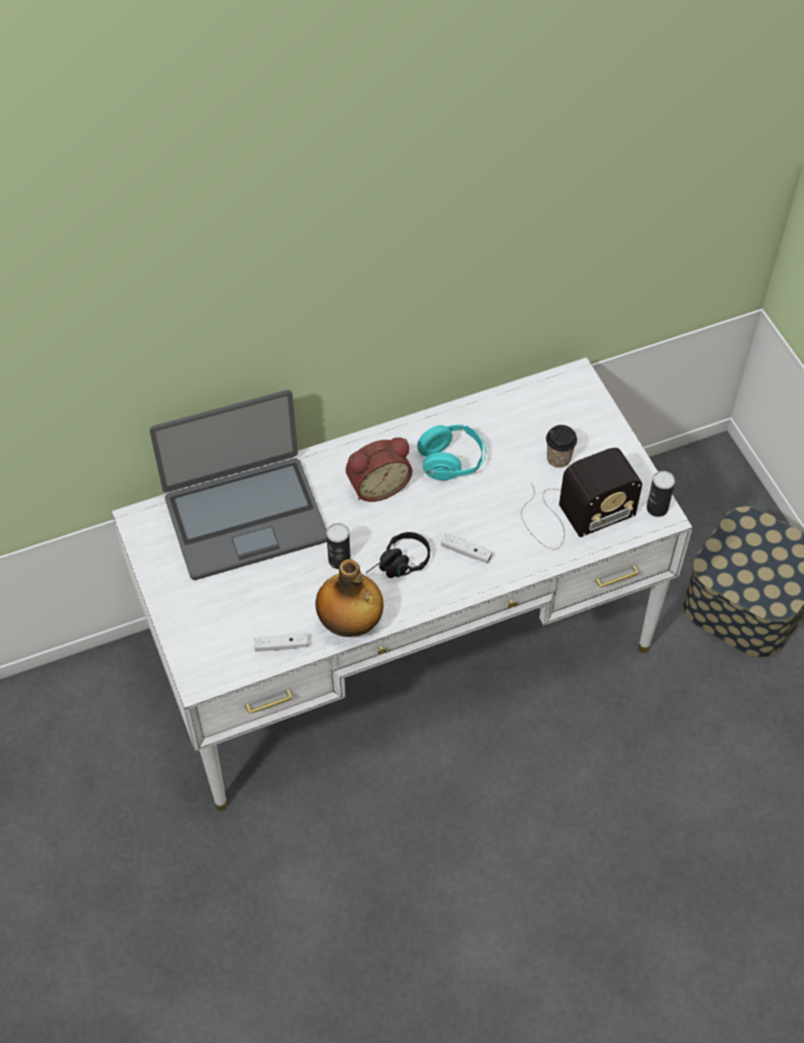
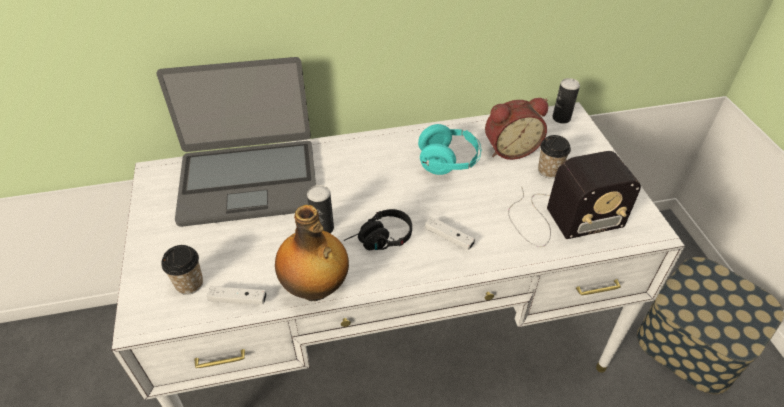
camera: 10 degrees right, 10 degrees down
alarm clock [346,437,412,502] -> alarm clock moved to [485,98,548,160]
can [646,471,675,517] -> can moved to [552,78,580,124]
none -> cup [162,245,203,295]

